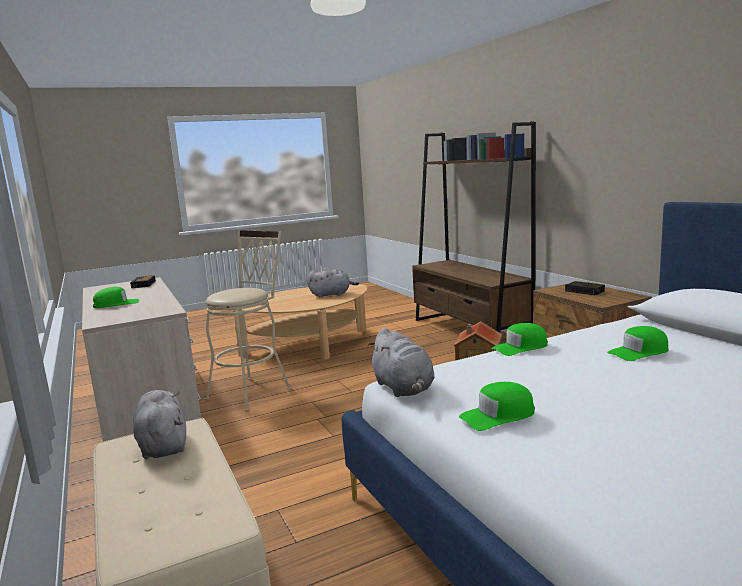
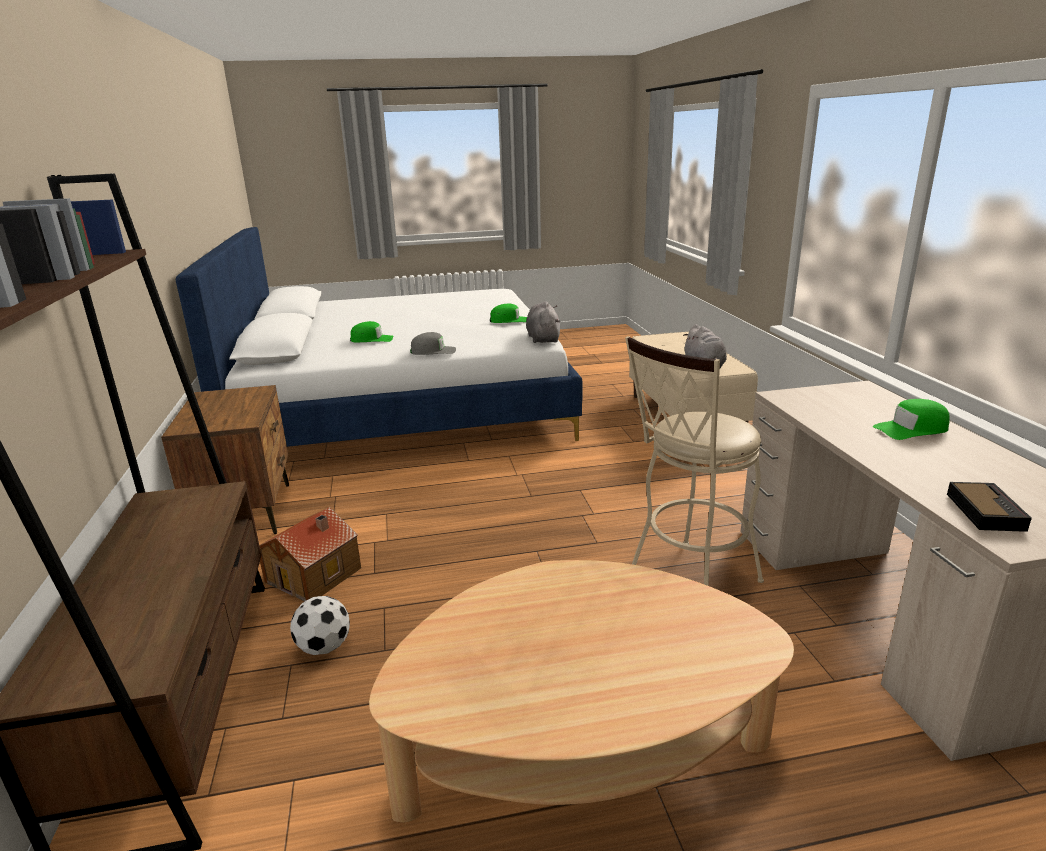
camera: 165 degrees left, 10 degrees up
grey plush toy [307,268,359,298] -> none
green cap [492,323,548,356] -> grey cap [410,332,456,355]
alarm clock [565,281,605,295] -> none
none -> football [290,596,350,655]

